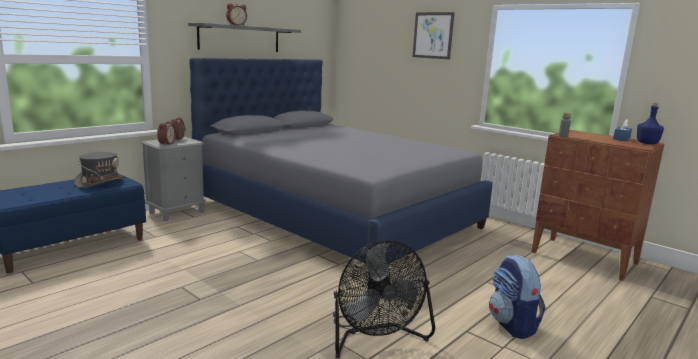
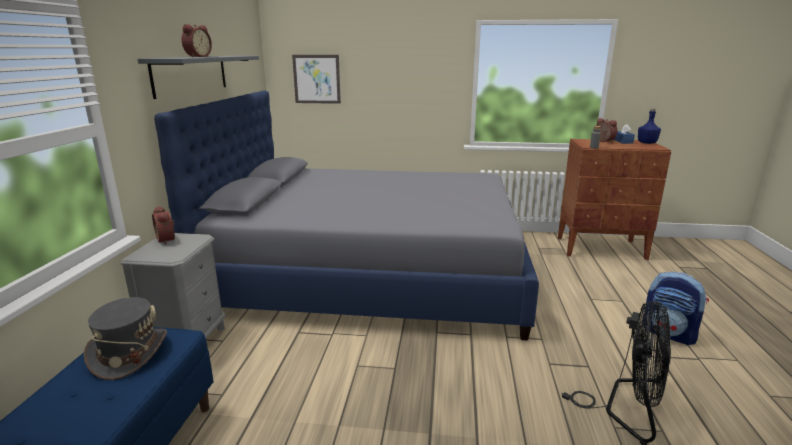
camera: 35 degrees left, 5 degrees up
alarm clock [157,121,176,146] -> alarm clock moved to [596,118,617,143]
picture [412,12,455,59] -> picture moved to [292,55,341,104]

